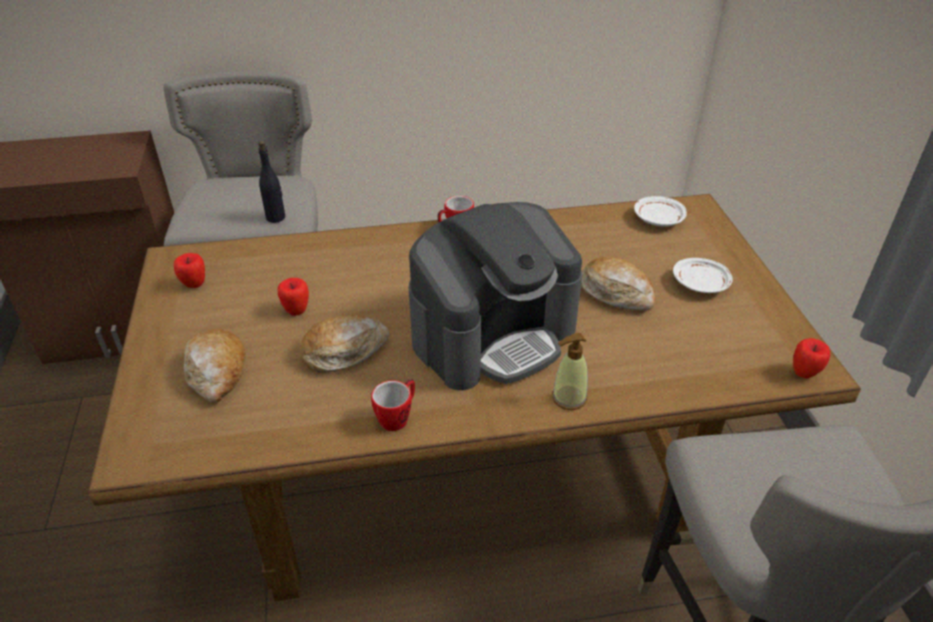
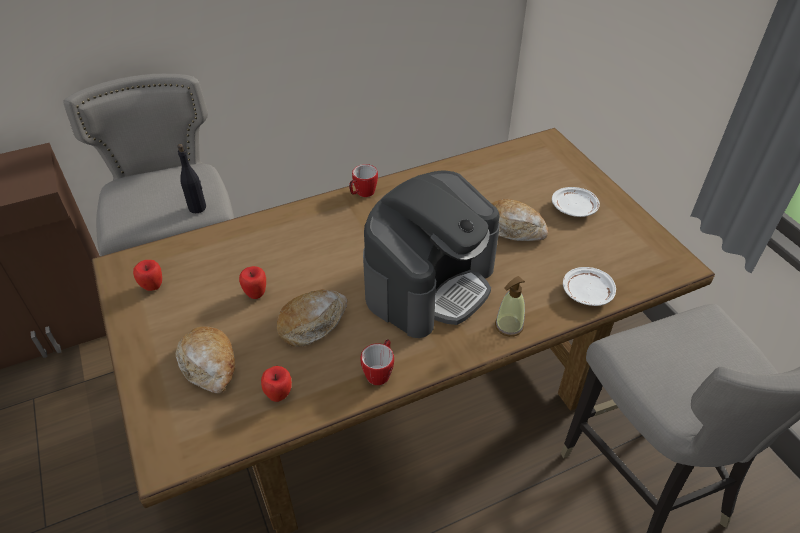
camera: 15 degrees left, 5 degrees up
white plate [634,196,687,227] -> white plate moved to [563,267,616,306]
apple [793,338,830,378] -> apple moved to [261,366,292,402]

